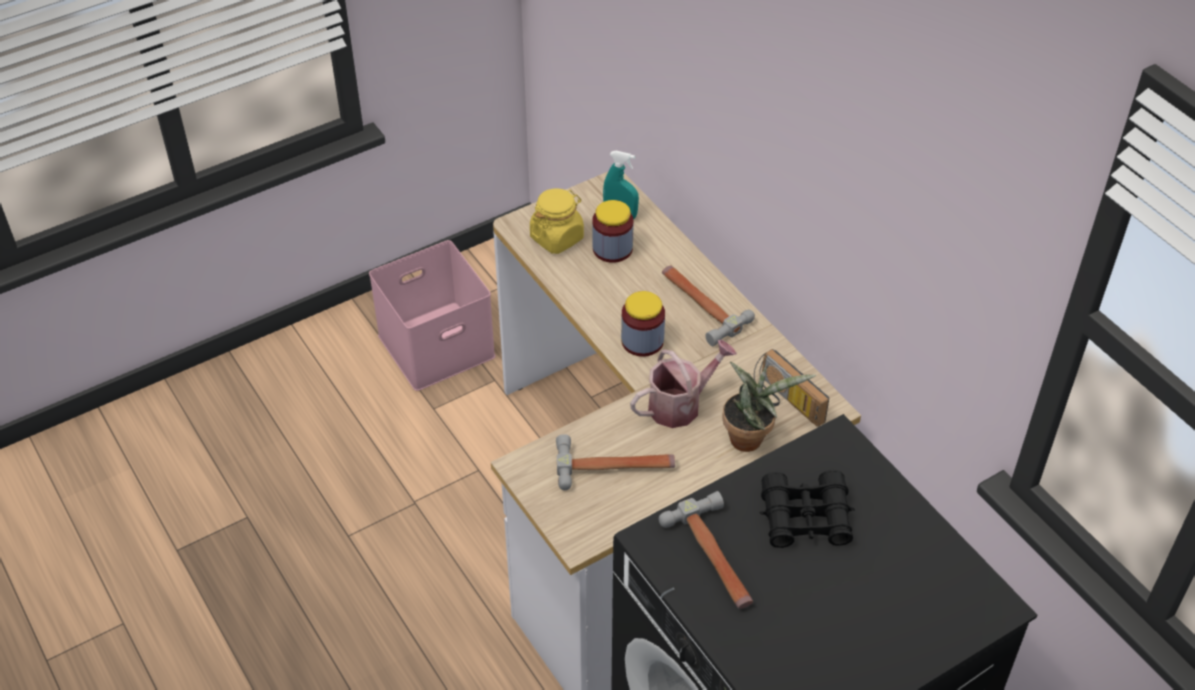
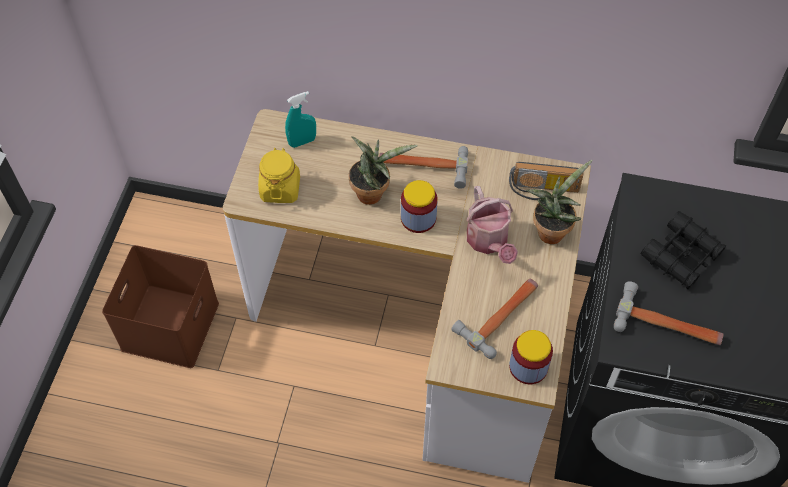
camera: 45 degrees left, 10 degrees up
pink storage box [369,240,495,391] -> brown storage box [102,245,219,368]
jar [592,200,633,263] -> jar moved to [509,330,553,384]
watering can [630,340,737,428] -> watering can turned 150 degrees clockwise [467,186,518,264]
none -> potted plant [349,136,418,205]

